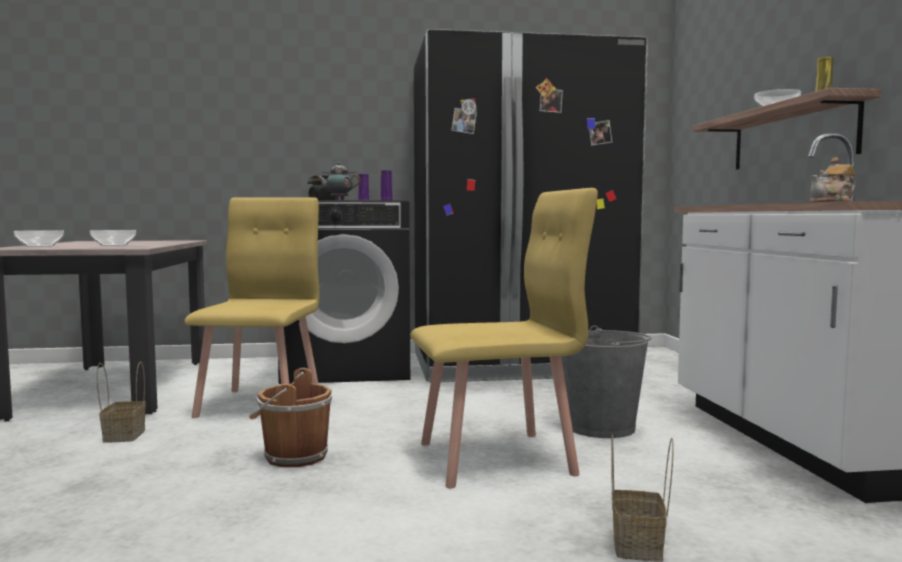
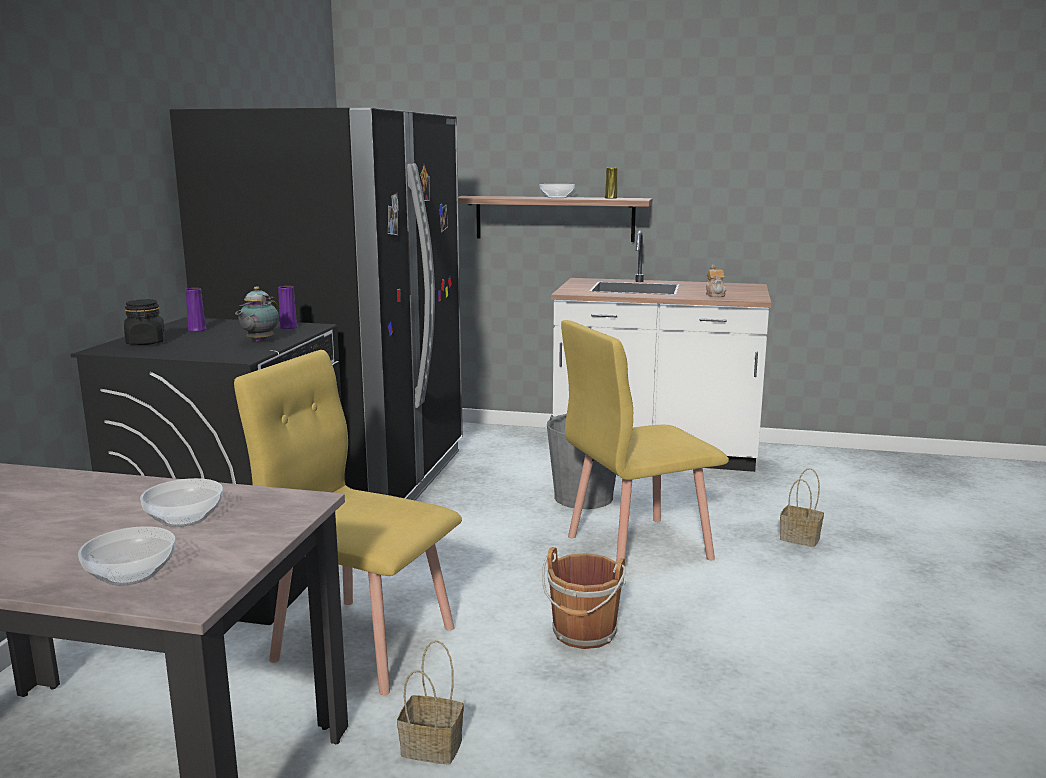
camera: 70 degrees left, 10 degrees up
yellow chair [410,188,598,488] -> yellow chair turned 120 degrees counterclockwise [561,320,729,566]

